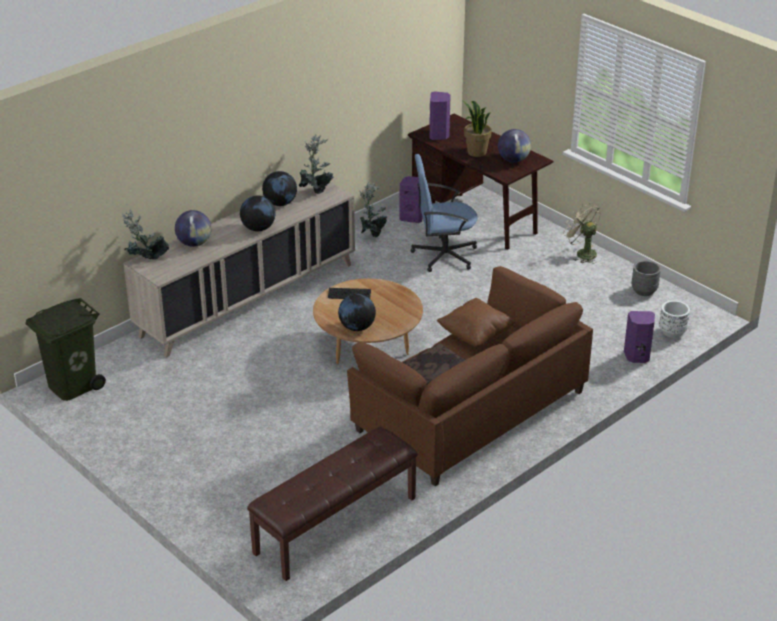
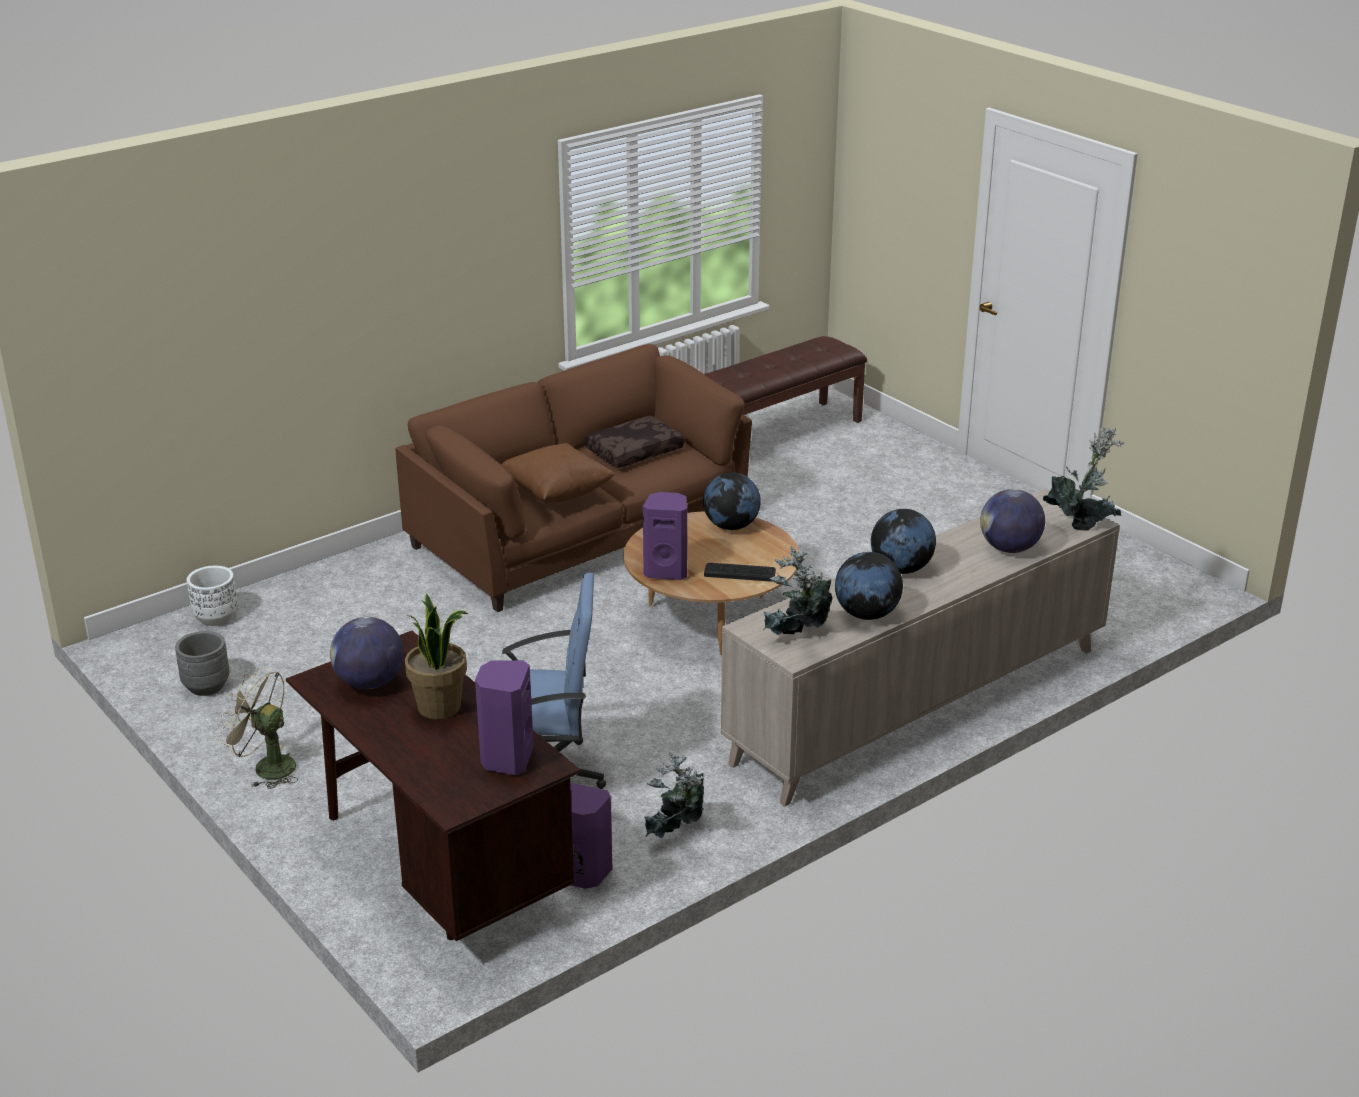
camera: 175 degrees left, 5 degrees down
green trash can [26,298,106,401] -> none
beige fan [563,203,601,263] -> beige fan turned 150 degrees clockwise [219,667,298,789]
purple speaker [624,311,655,363] -> purple speaker moved to [643,492,687,580]

